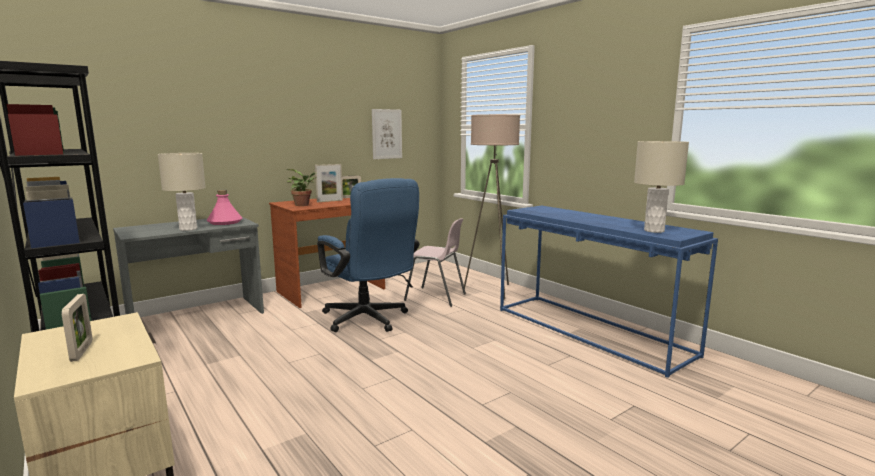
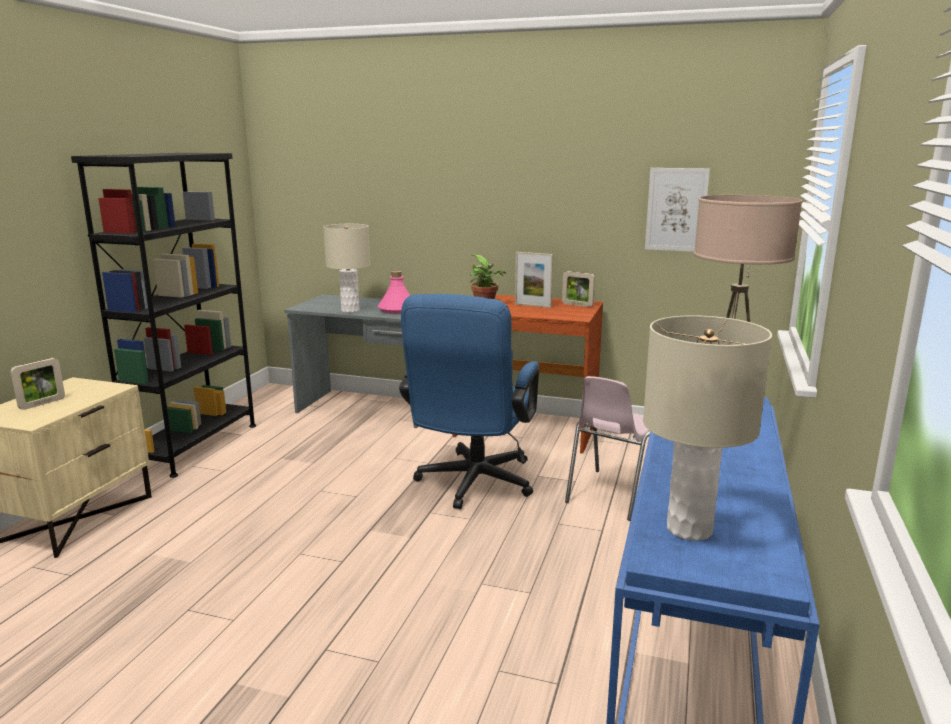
camera: 55 degrees right, 5 degrees up
pink chair [404,218,466,307] -> pink chair turned 45 degrees clockwise [565,376,650,521]

